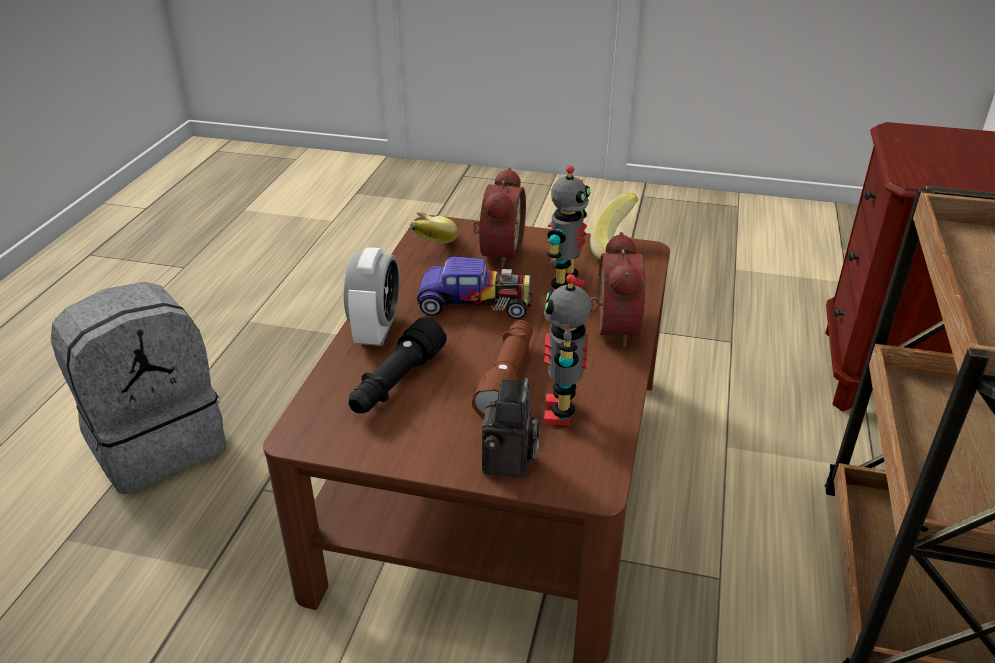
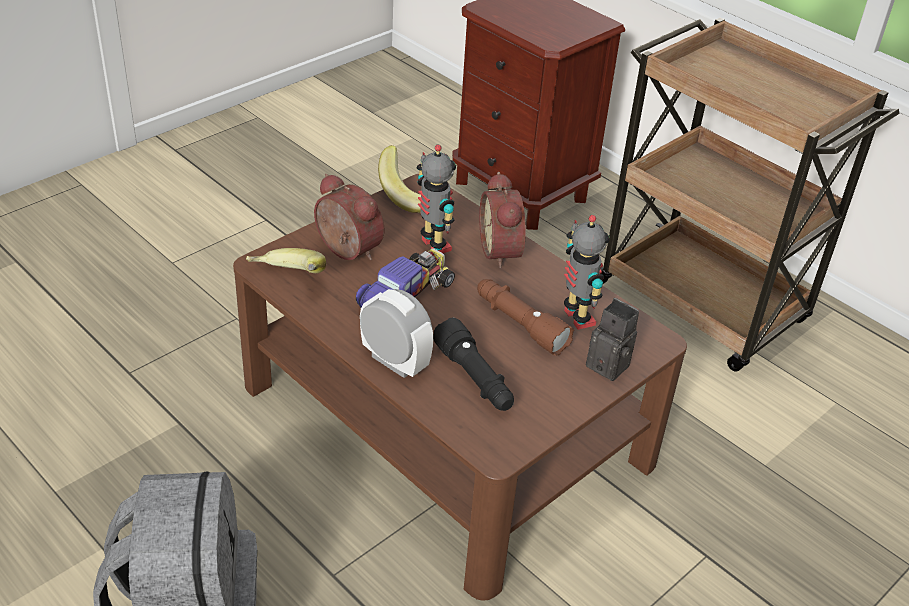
camera: 60 degrees left, 5 degrees up
toy robot [544,274,592,426] -> toy robot turned 150 degrees counterclockwise [564,215,610,330]
alarm clock [590,232,645,347] -> alarm clock turned 135 degrees counterclockwise [479,172,526,269]

